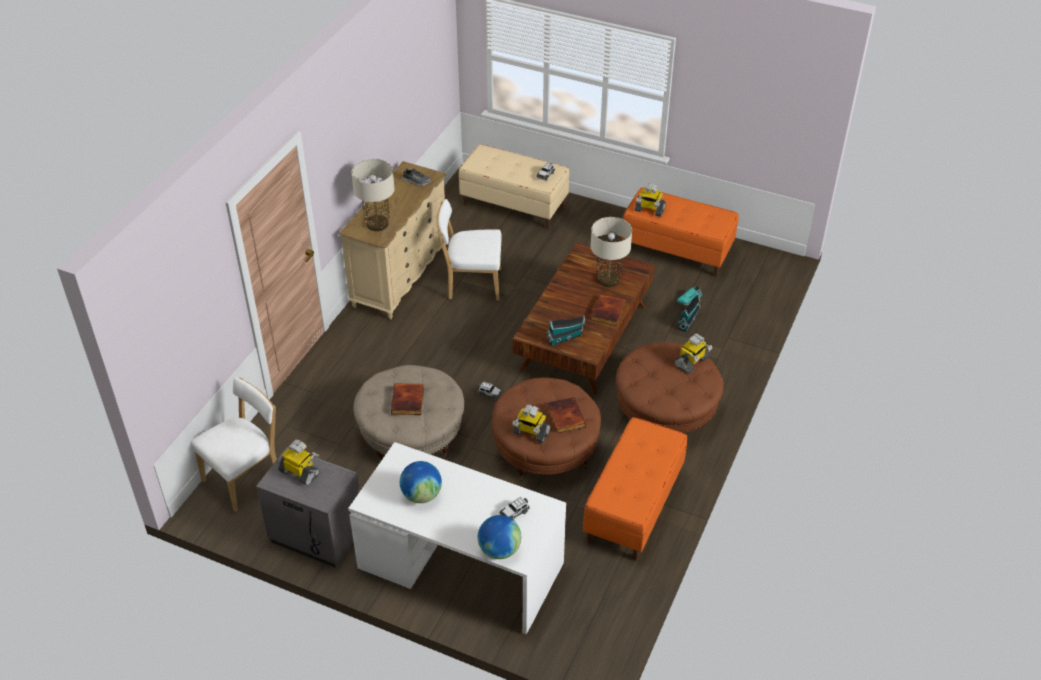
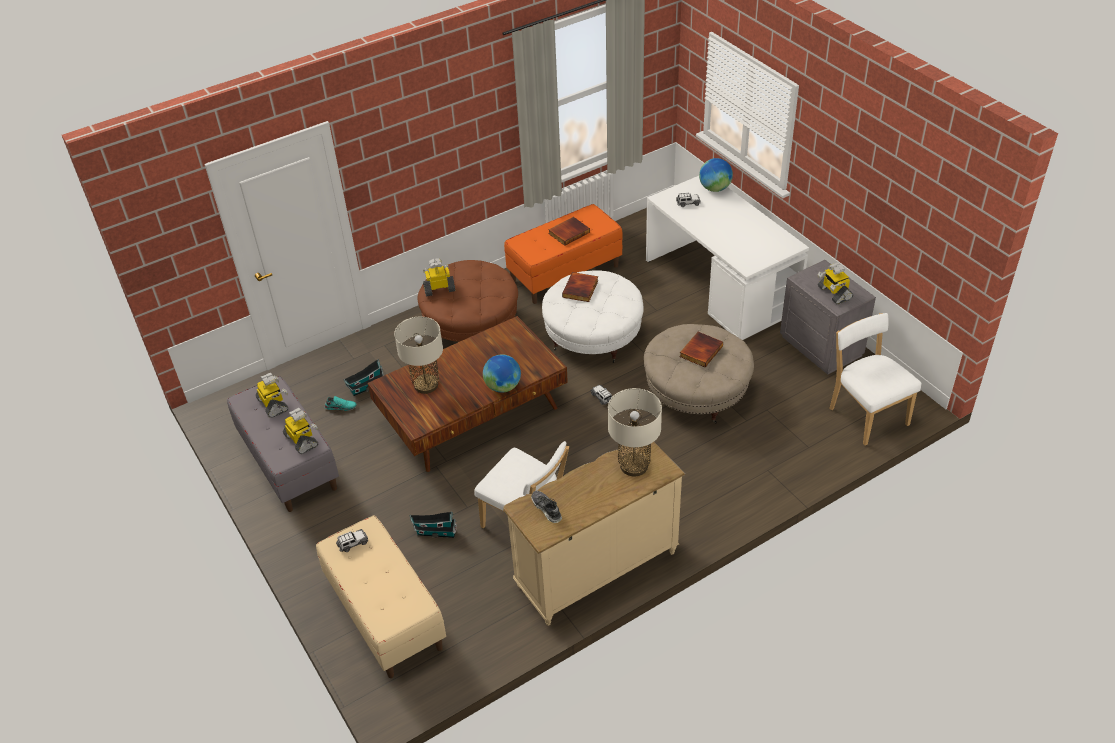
camera: 145 degrees left, 0 degrees up
white chair [191,377,277,512] -> white chair turned 75 degrees clockwise [829,313,921,445]
globe [400,461,442,503] -> globe moved to [483,354,521,393]
brown ottoman [492,378,601,481] -> white ottoman [542,270,644,363]
toy robot [512,404,551,443] -> toy robot moved to [256,373,289,418]
toy house [546,316,585,346] -> toy house moved to [409,512,457,538]
book [590,294,626,326] -> book moved to [549,217,590,246]
orange bench [622,187,739,277] -> grey bench [227,376,339,512]

